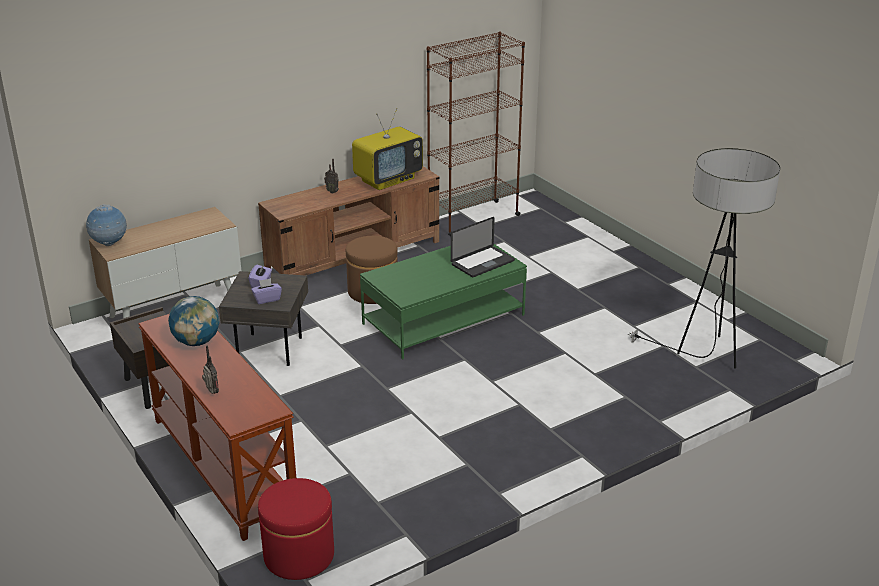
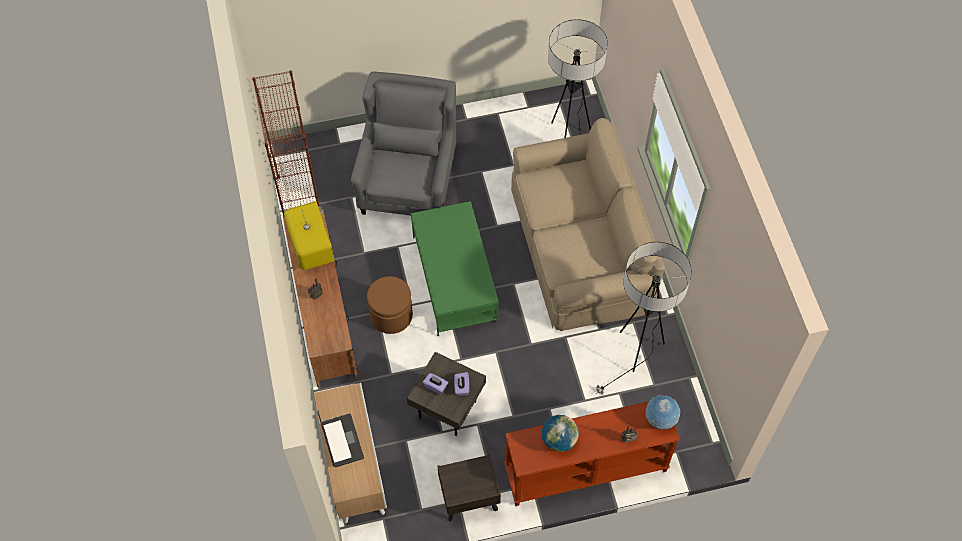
camera: 70 degrees left, 30 degrees up
globe [86,204,127,246] -> globe moved to [645,395,680,430]
red ottoman [258,478,334,580] -> none
laptop [451,217,515,277] -> laptop moved to [318,411,364,467]
none -> grey armchair [351,71,456,216]
none -> beige sofa [511,118,665,331]
none -> floor lamp [595,242,692,395]

